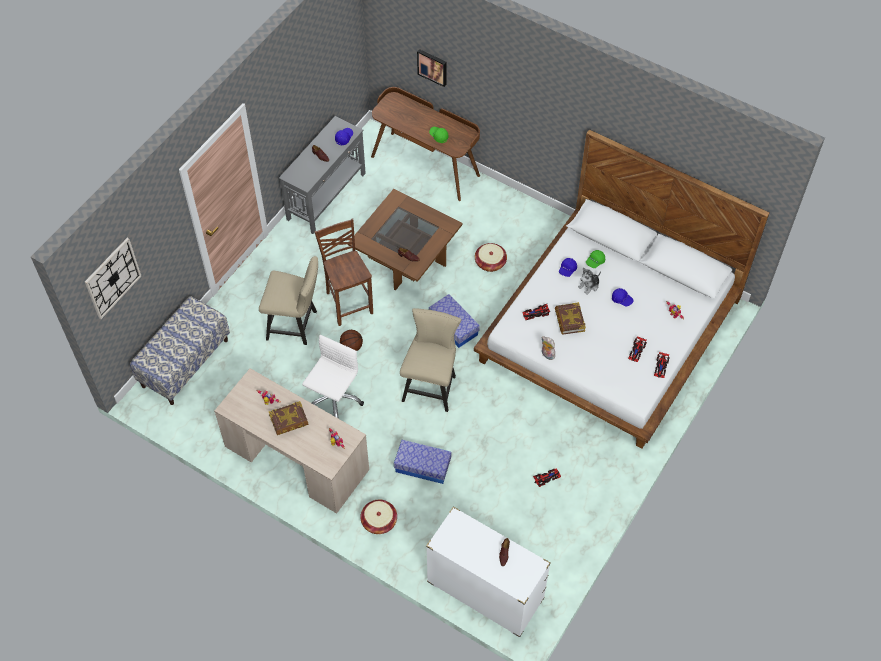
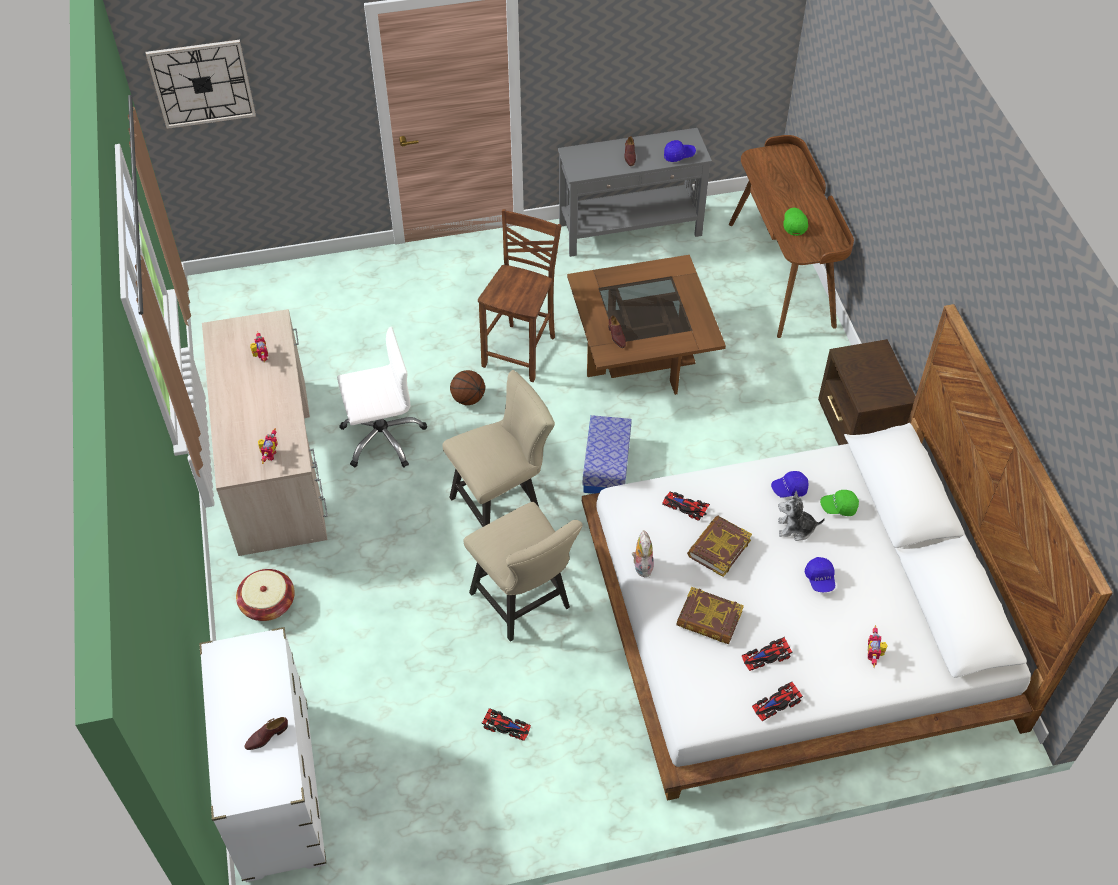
camera: 45 degrees right, 5 degrees down
bench [130,296,230,405] -> none
beige chair [259,256,318,345] -> beige chair moved to [463,502,583,642]
book [269,401,309,435] -> book moved to [676,587,744,644]
storage box [394,440,452,484] -> none
picture [417,49,447,87] -> none
basket [475,243,507,272] -> none
none -> brown nightstand [818,339,916,445]

